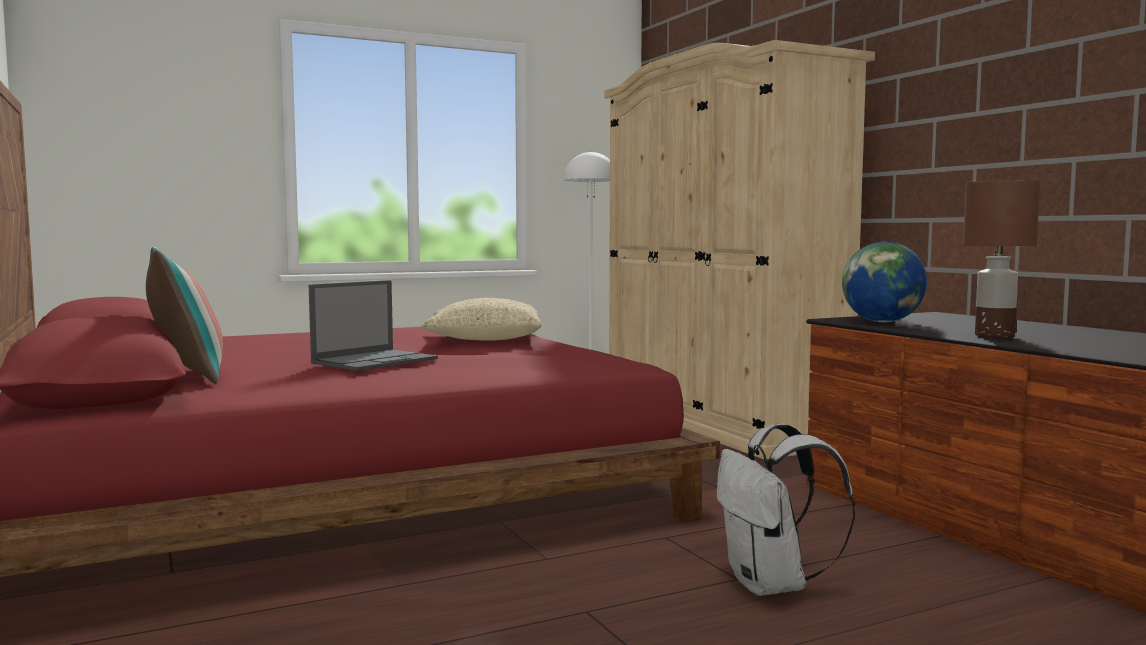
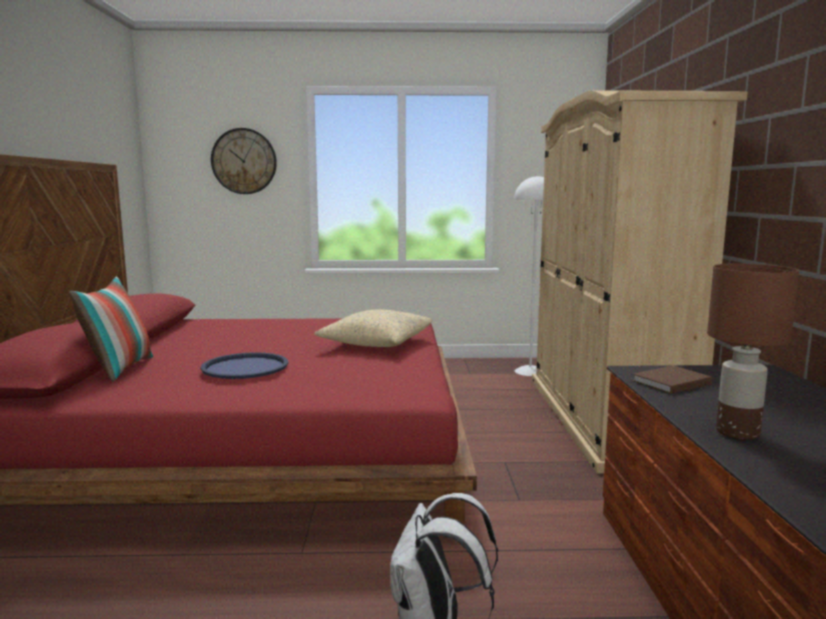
camera: 25 degrees right, 5 degrees up
laptop [309,280,438,371] -> blue tray [200,352,288,379]
globe [842,241,927,323] -> brown book [632,366,712,394]
none -> wall clock [211,128,277,194]

